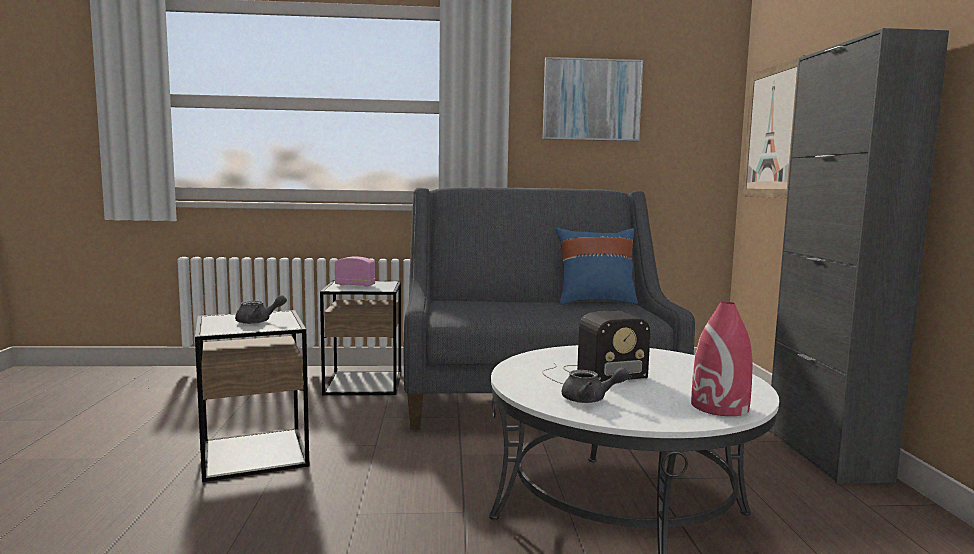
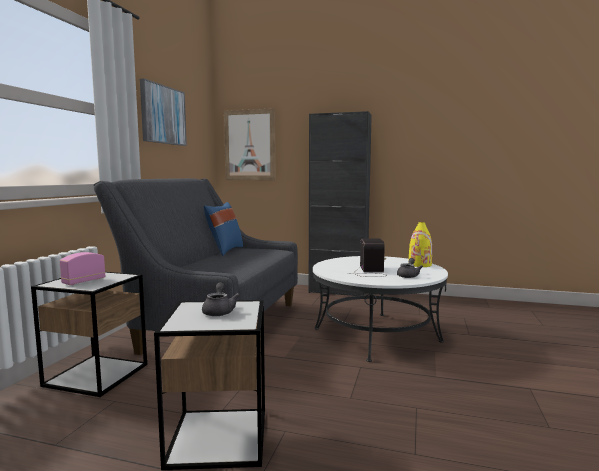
camera: 70 degrees left, 0 degrees up
red vase [691,302,753,416] -> yellow vase [409,222,432,267]

